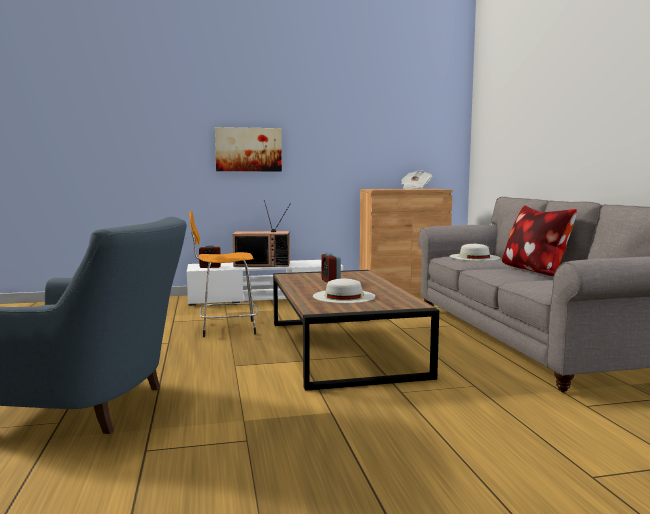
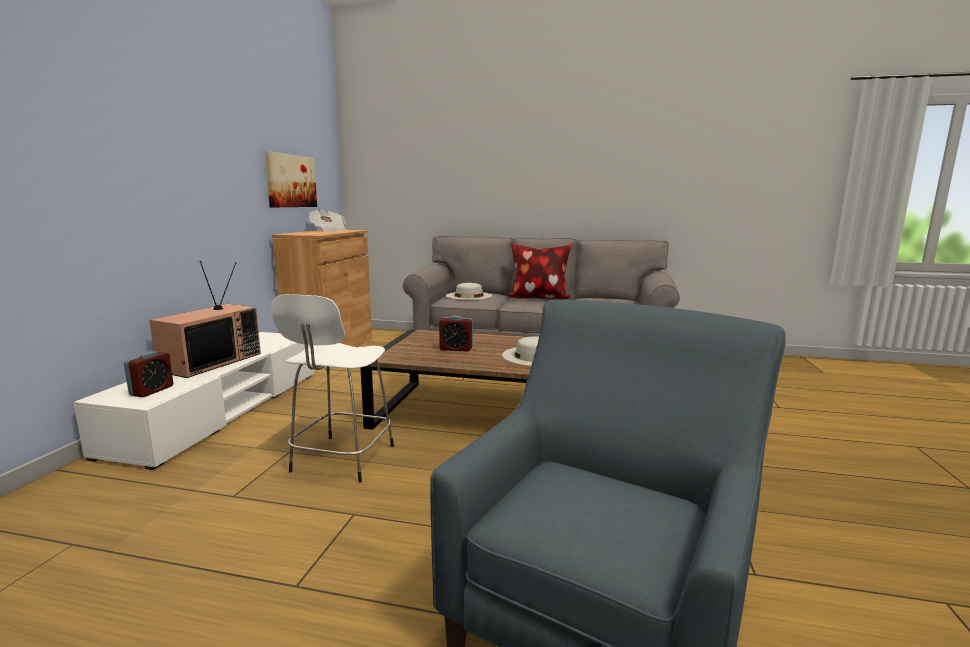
camera: 65 degrees left, 5 degrees up
orange stool [189,212,258,337] -> white stool [271,294,394,483]
picture [215,127,282,171] -> picture moved to [265,151,317,207]

